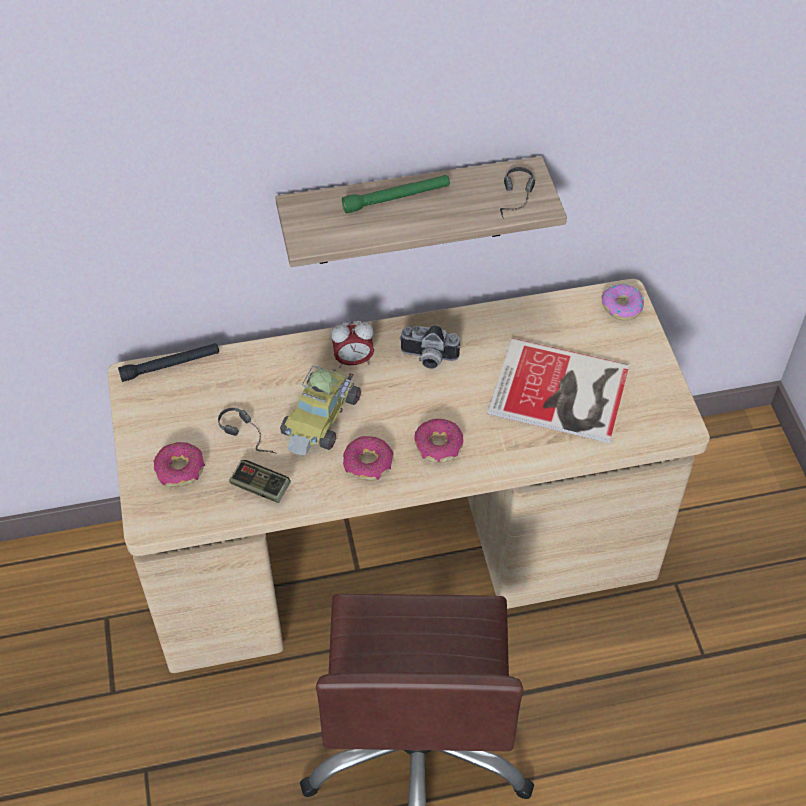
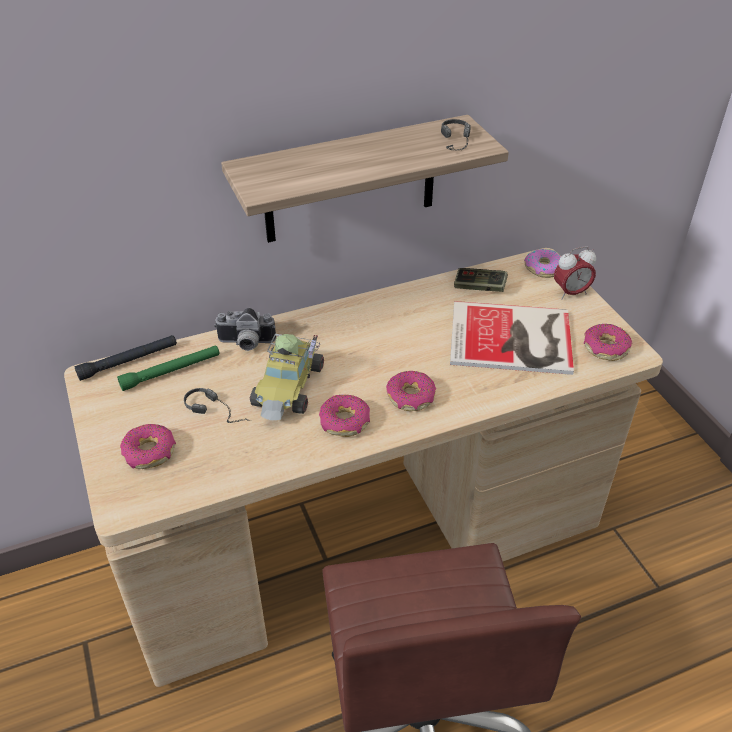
camera: 10 degrees left, 10 degrees down
game controller [229,460,291,503] -> game controller moved to [454,268,508,292]
alarm clock [331,321,374,368] -> alarm clock moved to [554,246,596,300]
green flashlight [342,175,450,213] -> green flashlight moved to [117,346,220,391]
camera [399,325,460,369] -> camera moved to [214,308,276,351]
none -> donut [584,324,632,361]

